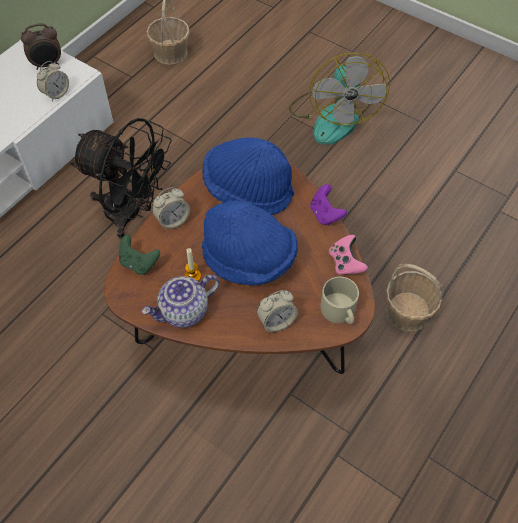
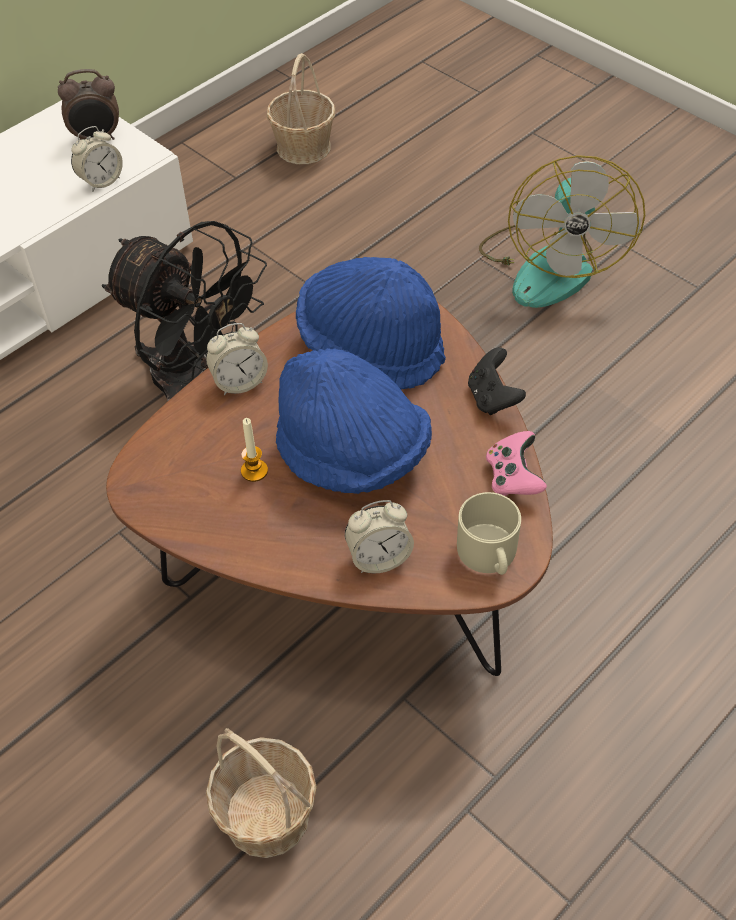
camera: 10 degrees right, 5 degrees down
green game controller [119,235,160,275] -> none
teapot [142,275,220,328] -> none
purple game controller [310,184,347,225] -> black game controller [468,347,526,415]
basket [386,264,444,332] -> basket moved to [206,728,317,858]

